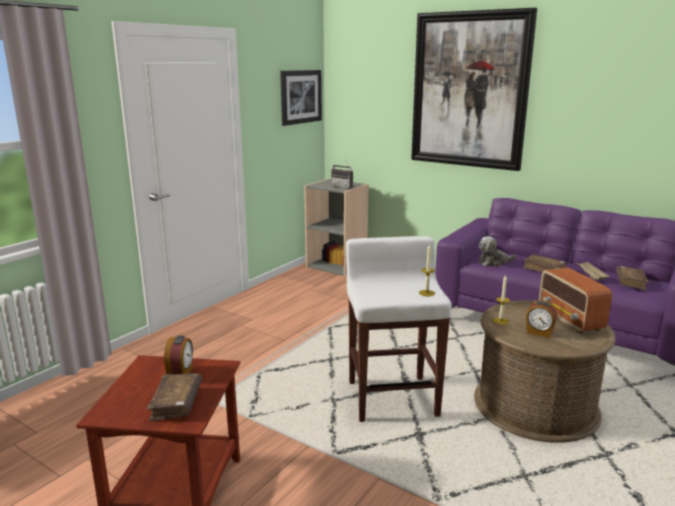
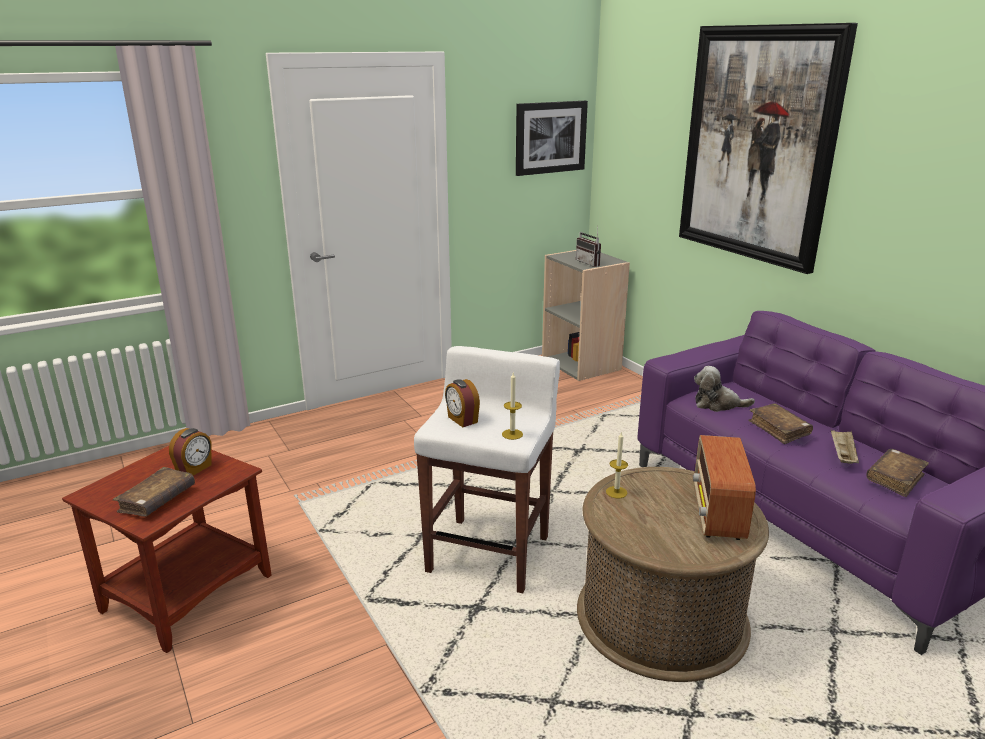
camera: 25 degrees right, 5 degrees up
alarm clock [526,300,558,338] -> alarm clock moved to [445,379,480,427]

